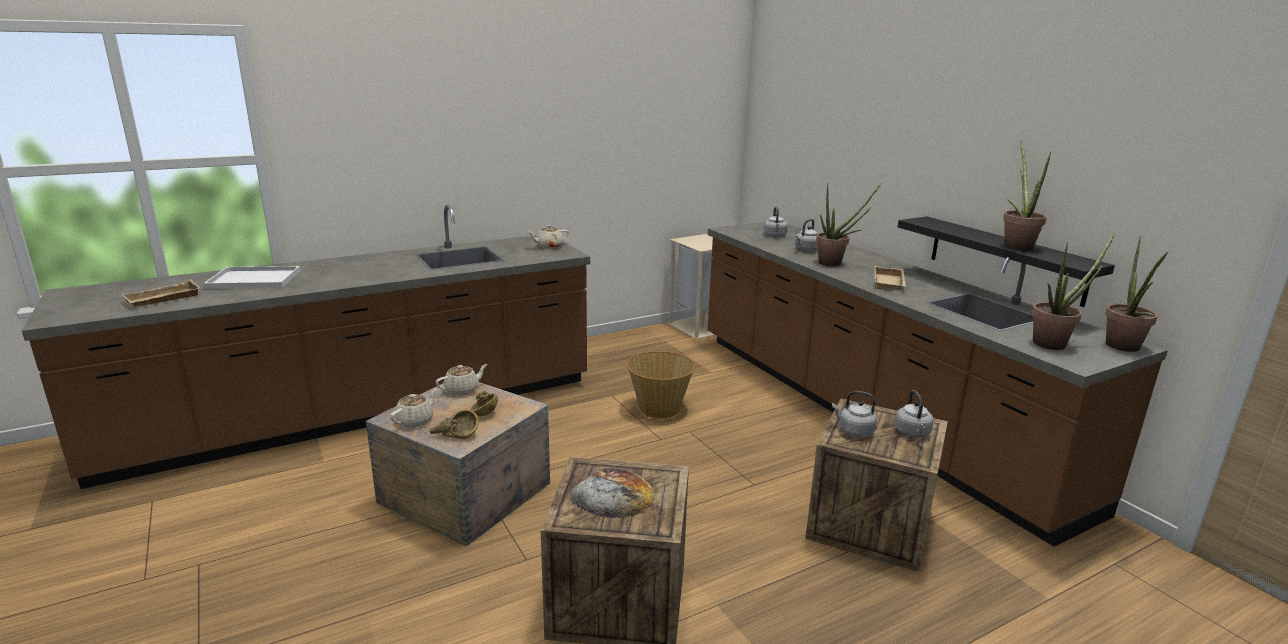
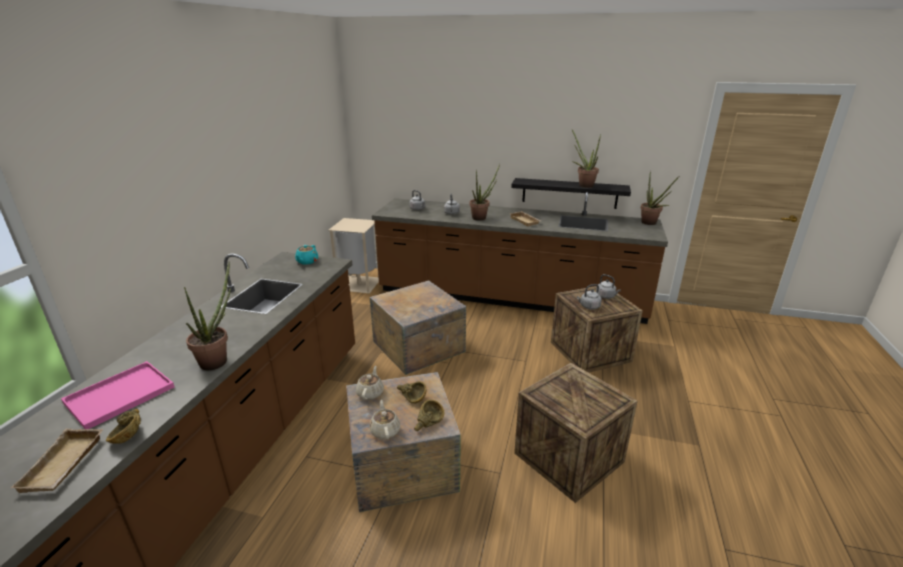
camera: 45 degrees left, 5 degrees up
white tray [203,266,300,289] -> pink tray [61,361,174,429]
beige teapot [528,225,569,248] -> turquoise teapot [295,245,318,265]
bread [570,468,655,518] -> none
basket [626,351,696,419] -> crate [370,280,466,375]
potted plant [1032,233,1115,350] -> potted plant moved to [184,261,231,370]
none -> brown bowl [106,409,141,444]

